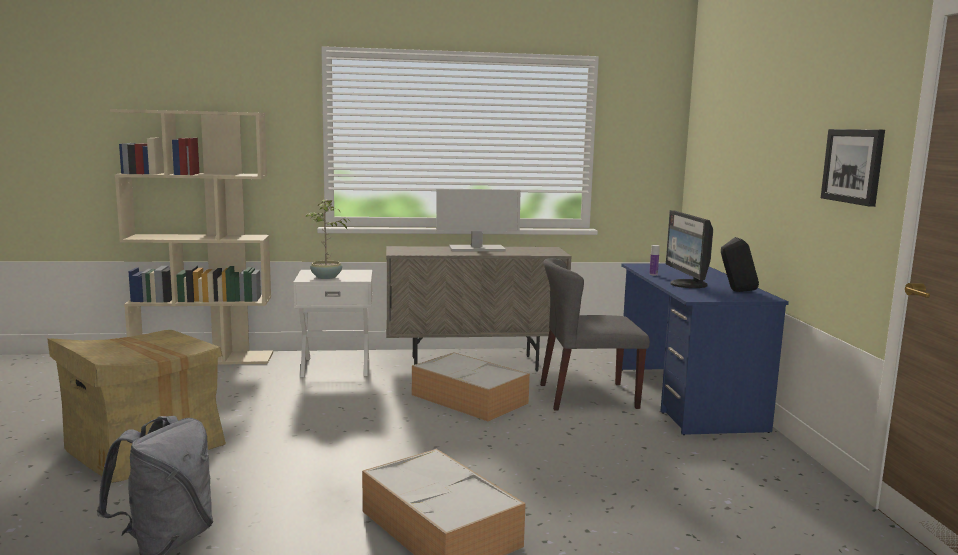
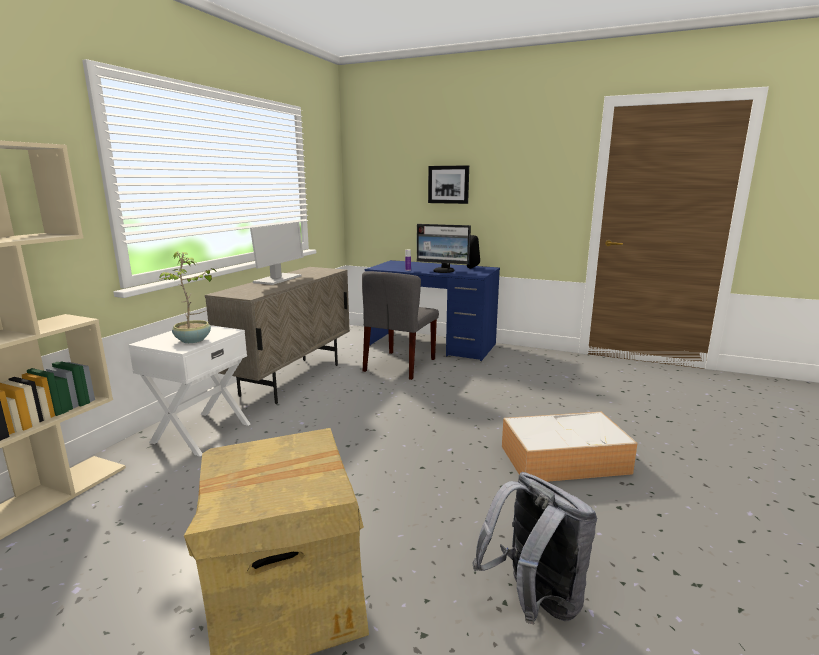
camera: 60 degrees left, 5 degrees up
storage box [412,352,530,421] -> none
picture [821,129,885,207] -> picture moved to [428,165,469,204]

